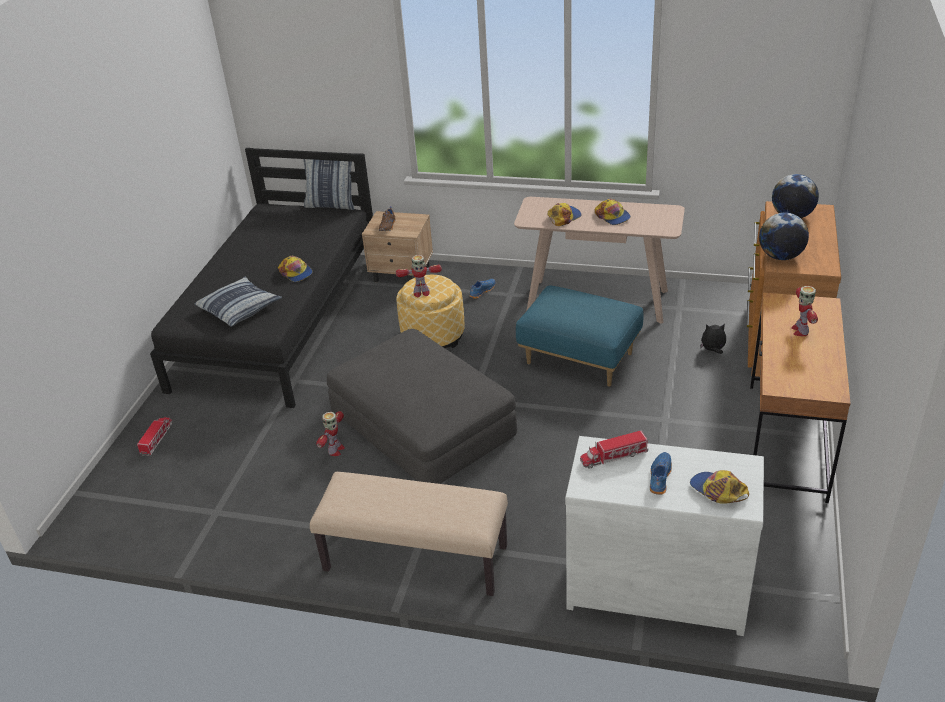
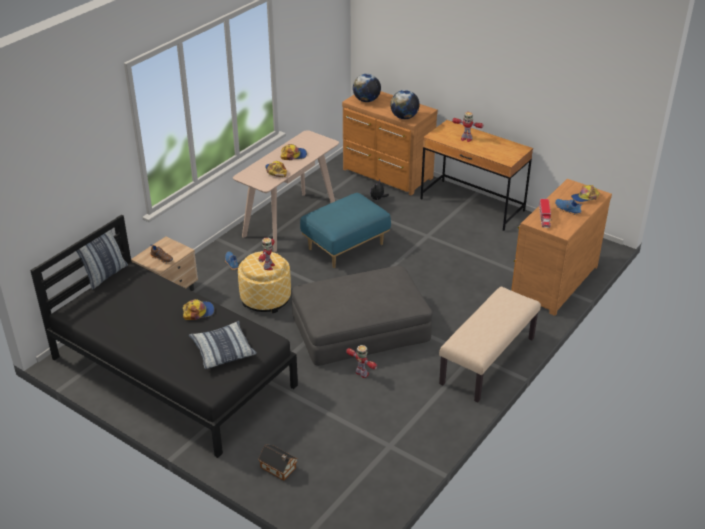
camera: 70 degrees left, 0 degrees up
toy truck [137,417,172,456] -> toy house [258,444,297,481]
white dresser [565,436,764,636] -> brown dresser [511,179,612,316]

